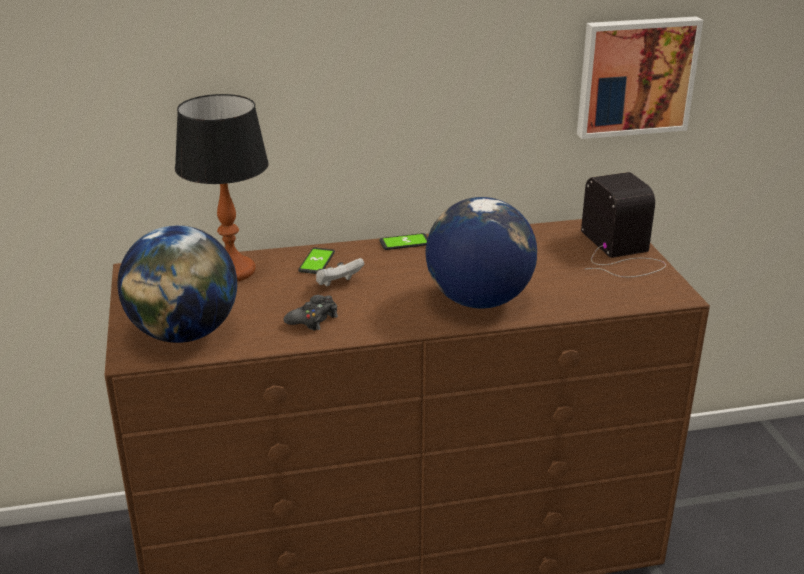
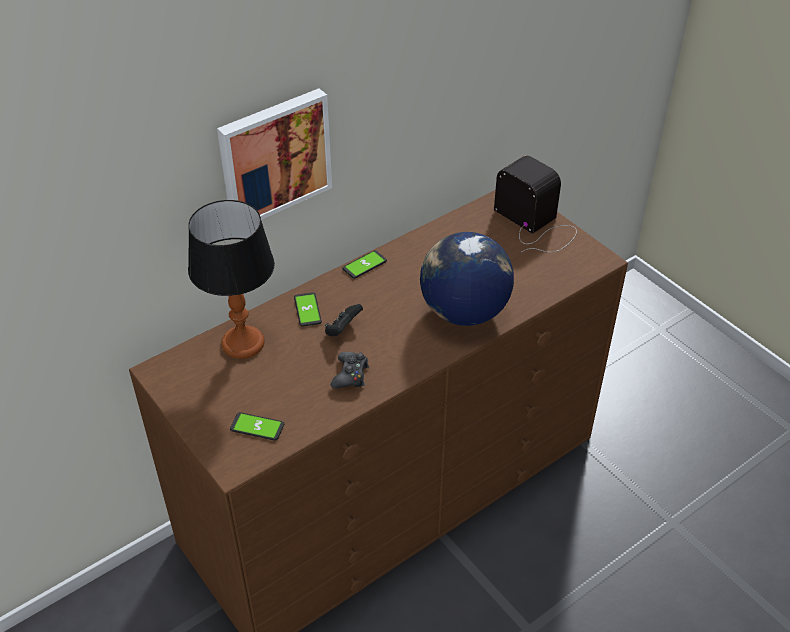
camera: 25 degrees left, 15 degrees up
globe [118,225,237,343] -> phone [230,412,284,441]
white game controller [316,258,364,287] -> black game controller [324,304,363,336]
picture [577,16,703,139] -> picture moved to [217,88,332,220]

